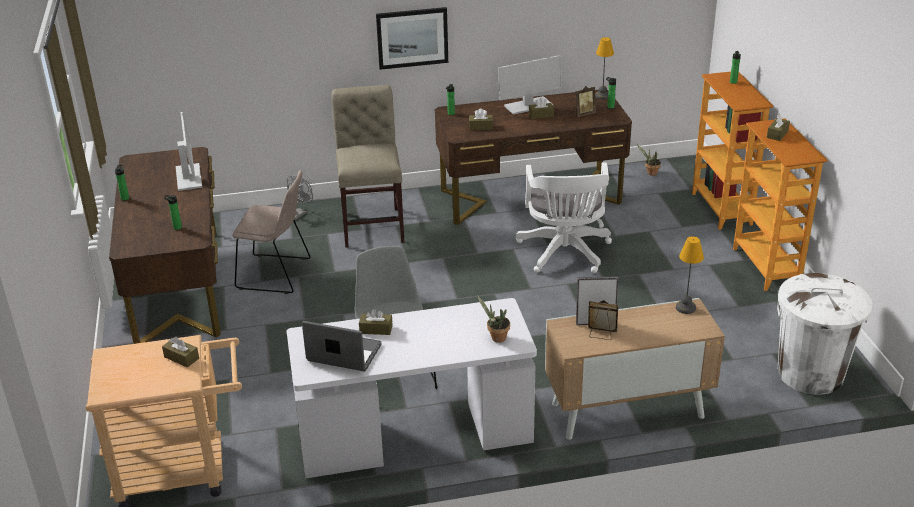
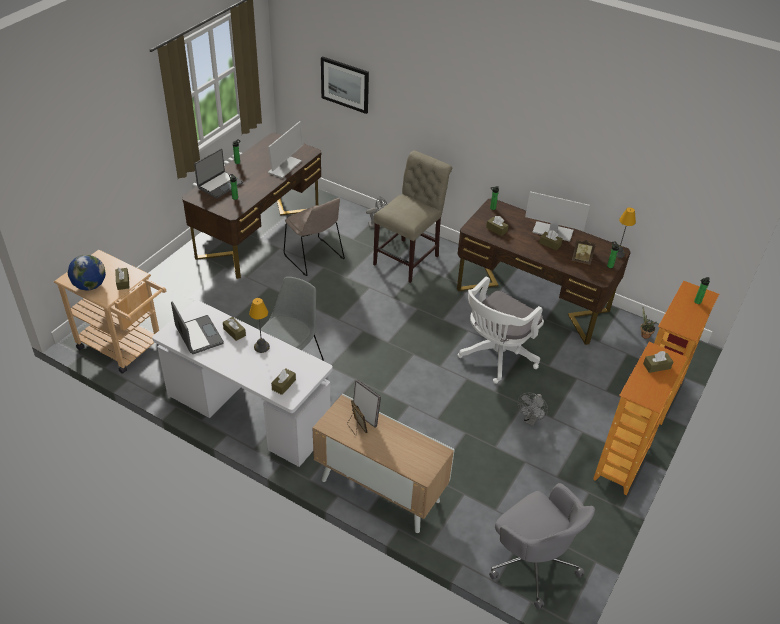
camera: 40 degrees right, 10 degrees up
picture [376,7,448,70] -> picture moved to [321,56,369,114]
potted plant [477,295,510,343] -> brown tissue box [271,368,296,395]
table lamp [676,236,704,314] -> table lamp moved to [249,298,270,353]
white trash can [777,273,872,395] -> grey office chair [489,483,595,609]
none -> globe [68,255,106,291]
none -> laptop [194,149,243,199]
none -> grey fan [517,393,548,426]

